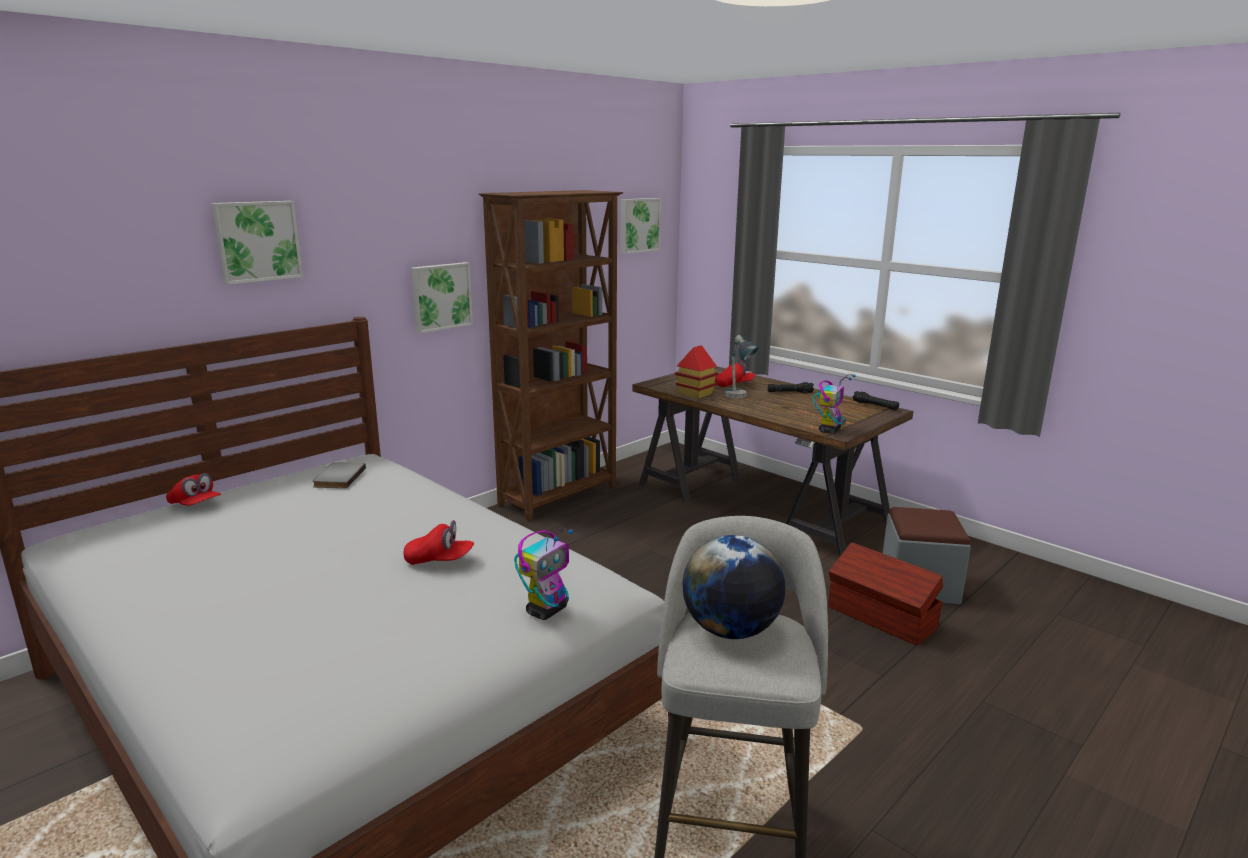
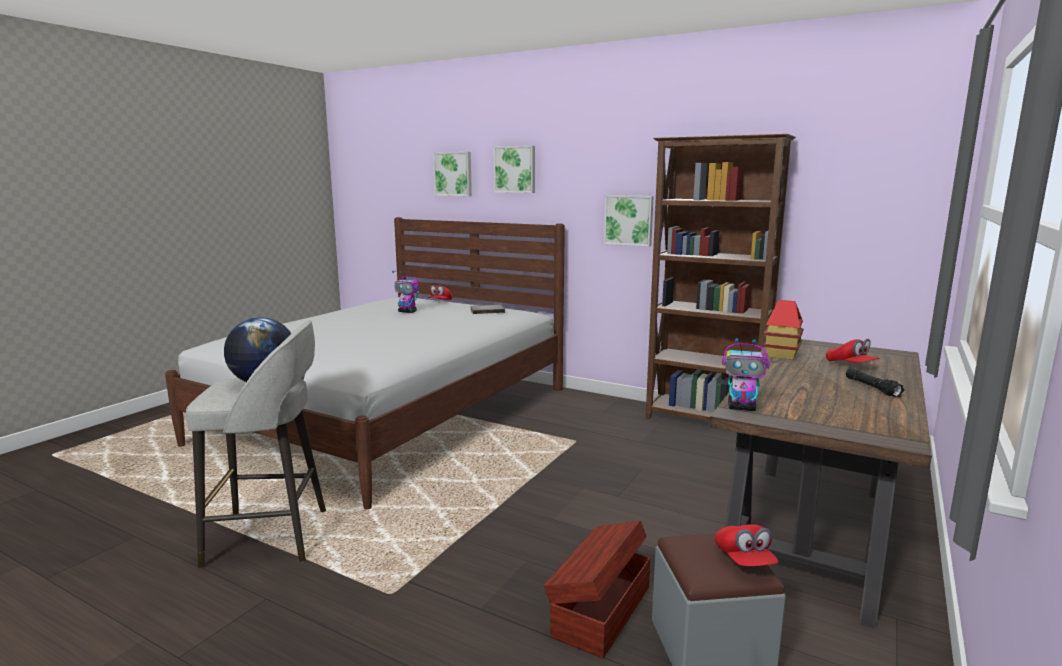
camera: 75 degrees right, 5 degrees down
red cap [404,520,474,565] -> red cap moved to [715,524,779,566]
toy robot [514,528,573,620] -> toy robot moved to [392,271,419,313]
picture [620,198,661,254] -> picture moved to [433,152,472,196]
table lamp [725,335,758,398] -> none
black flashlight [852,391,899,410] -> none

